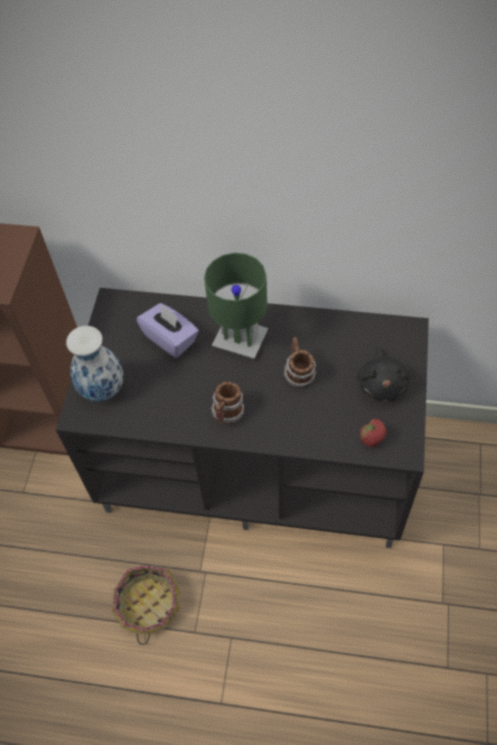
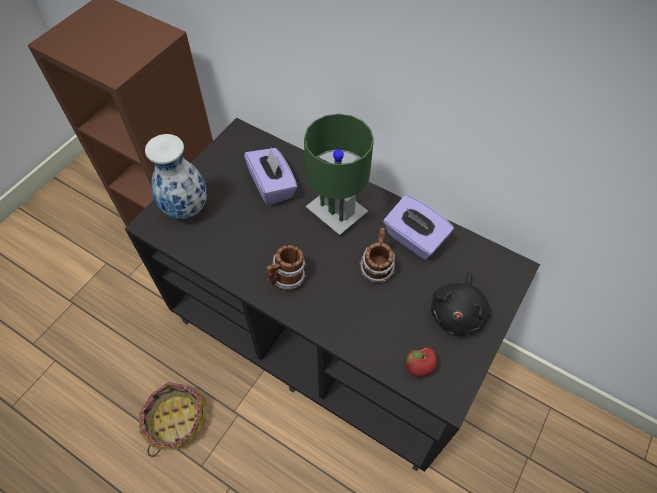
camera: 20 degrees right, 0 degrees up
none -> purple tissue box [383,195,454,260]

